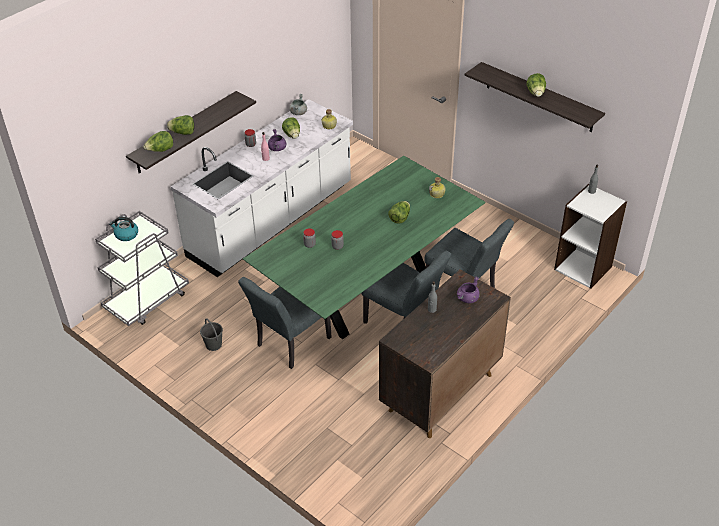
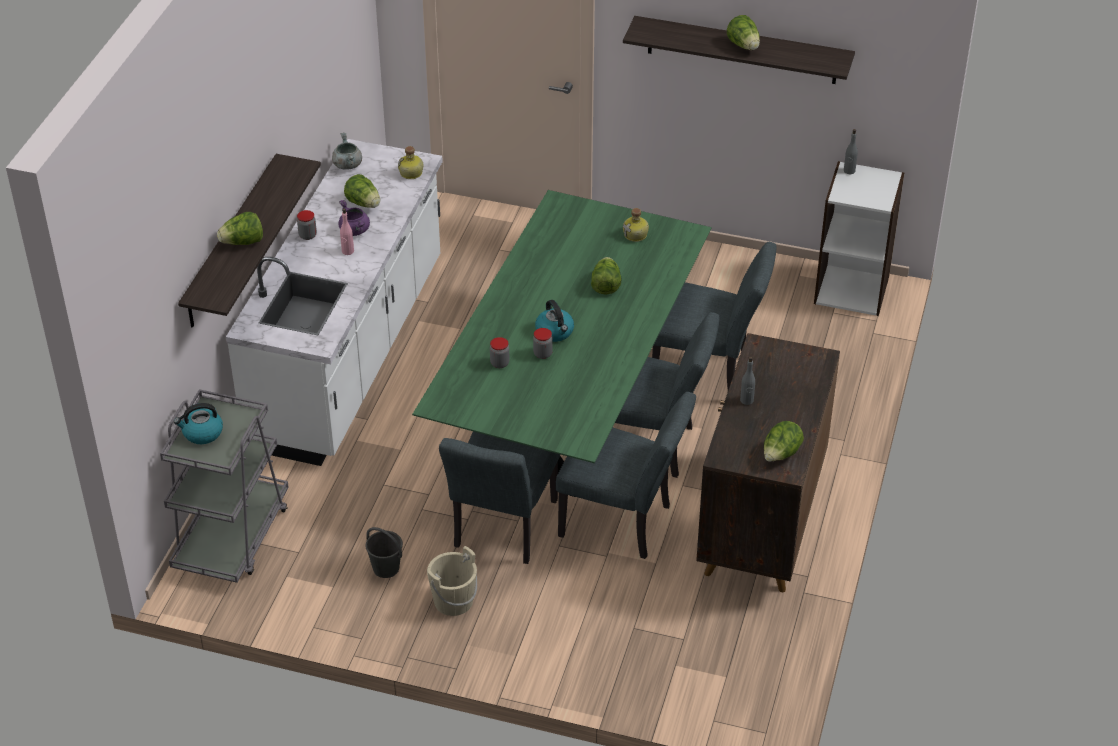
camera: 25 degrees left, 0 degrees up
lettuce [143,131,173,152] -> lettuce moved to [764,421,804,461]
purple cooking pot [457,277,480,303] -> none
none -> beige bucket [427,546,477,616]
none -> kettle [535,300,574,342]
none -> grey chair [556,392,696,559]

